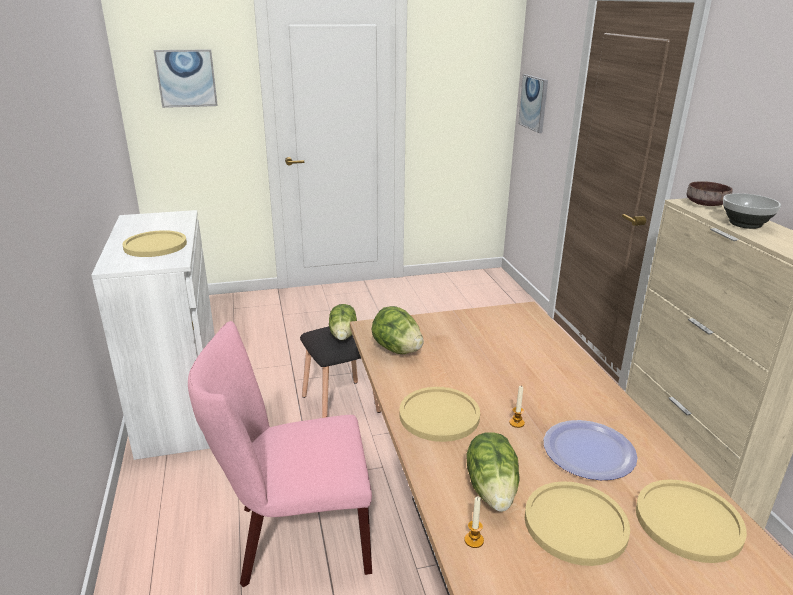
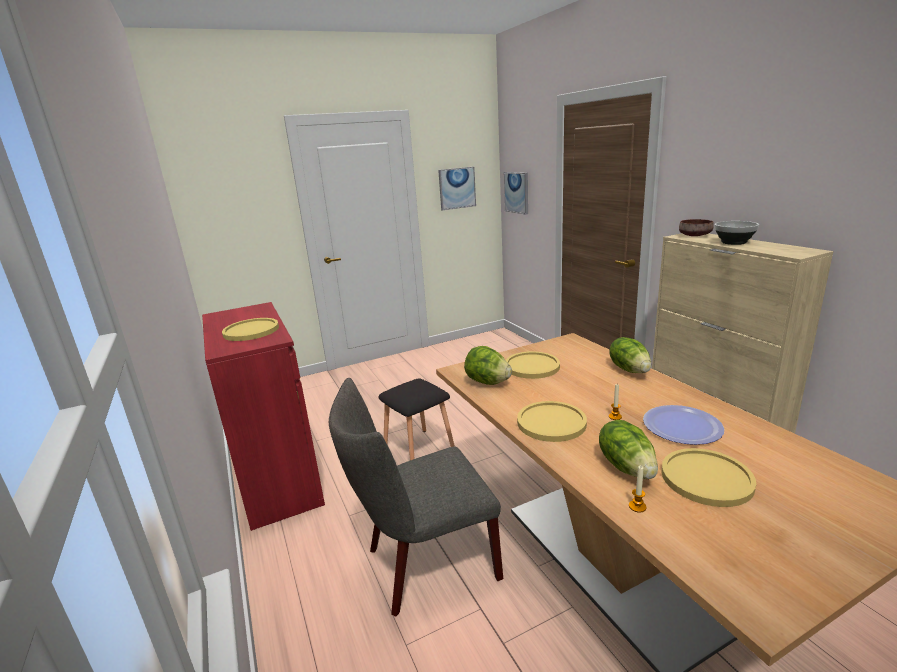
camera: 10 degrees left, 5 degrees down
white cabinet [91,210,215,460] -> red cabinet [202,302,325,531]
picture [154,49,218,108] -> picture moved to [438,167,476,210]
pink chair [188,321,372,587] -> grey chair [329,378,503,617]
lettuce [329,304,357,340] -> lettuce moved to [610,337,651,373]
yellow plate [636,479,747,563] -> yellow plate moved to [506,351,560,379]

